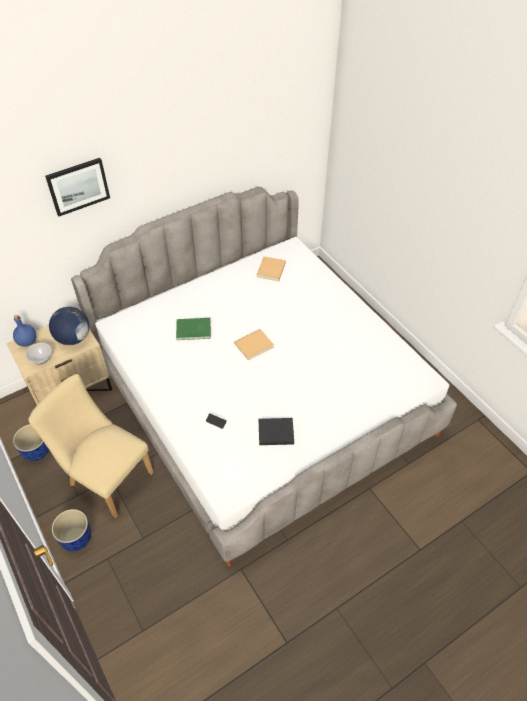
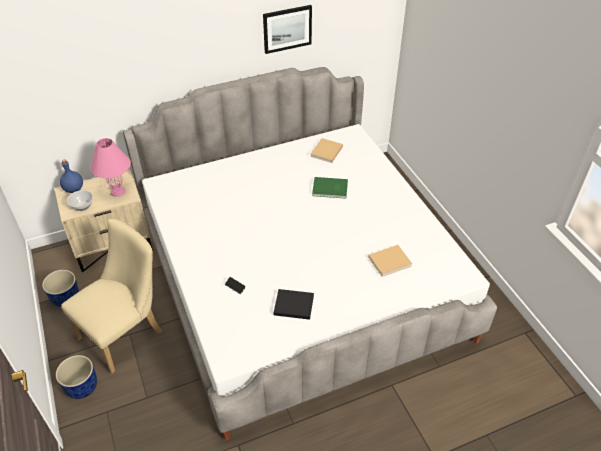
camera: 10 degrees right, 5 degrees down
beige chair [28,374,154,518] -> beige chair turned 90 degrees clockwise [61,219,162,374]
picture [45,158,110,216] -> picture moved to [263,5,312,54]
globe [49,307,89,345] -> pink table lamp [91,138,131,197]
green book [176,318,211,340] -> green book moved to [312,177,348,199]
beige book [234,329,274,360] -> beige book moved to [368,245,412,277]

